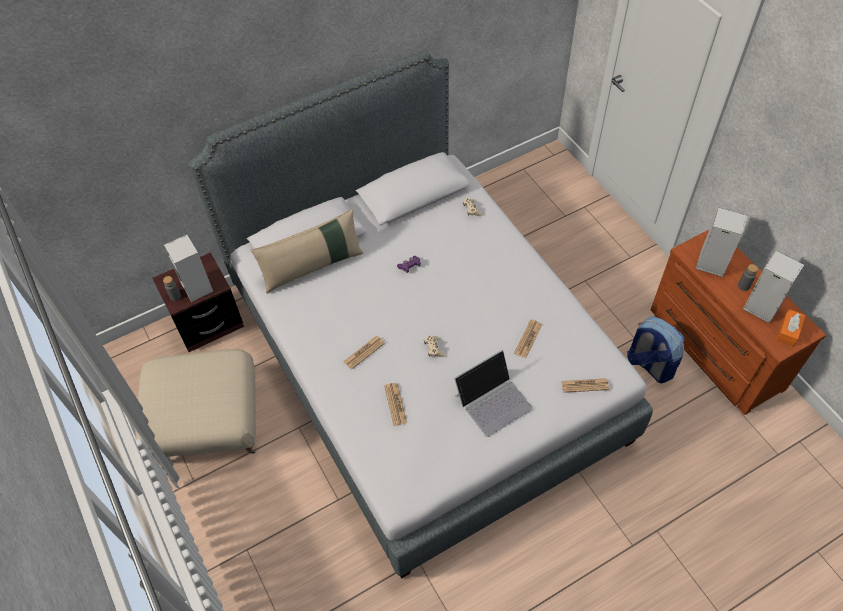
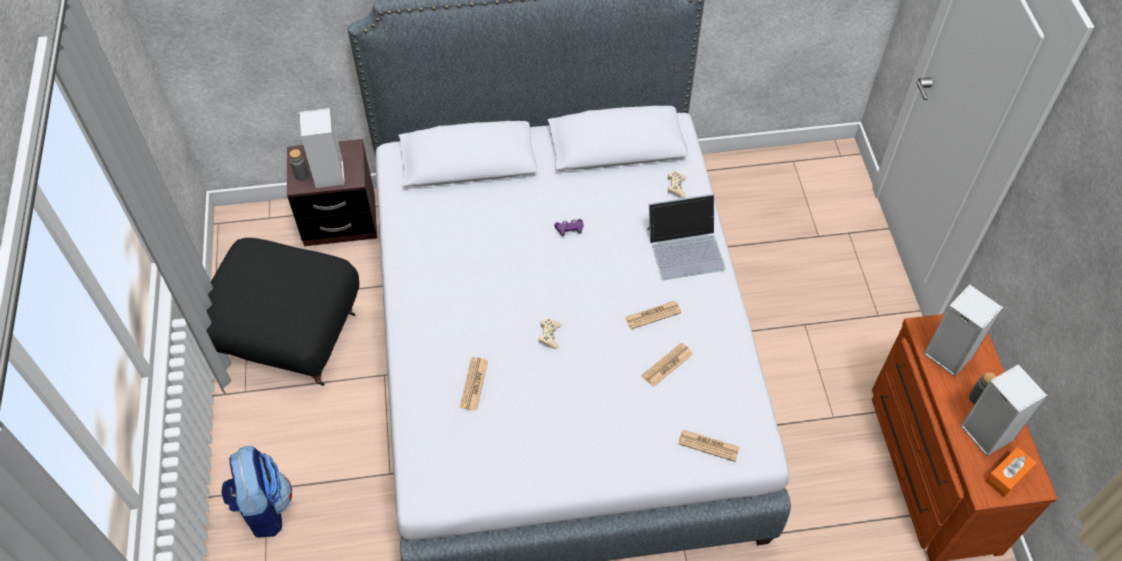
camera: 20 degrees right, 0 degrees up
beige ottoman [135,349,256,459] -> black ottoman [206,238,359,386]
beige pillow [251,209,363,294] -> none
newspaper [343,336,385,370] -> newspaper moved to [625,301,682,329]
laptop [454,350,533,437] -> laptop moved to [647,194,725,280]
backpack [627,316,684,383] -> backpack moved to [222,446,292,537]

